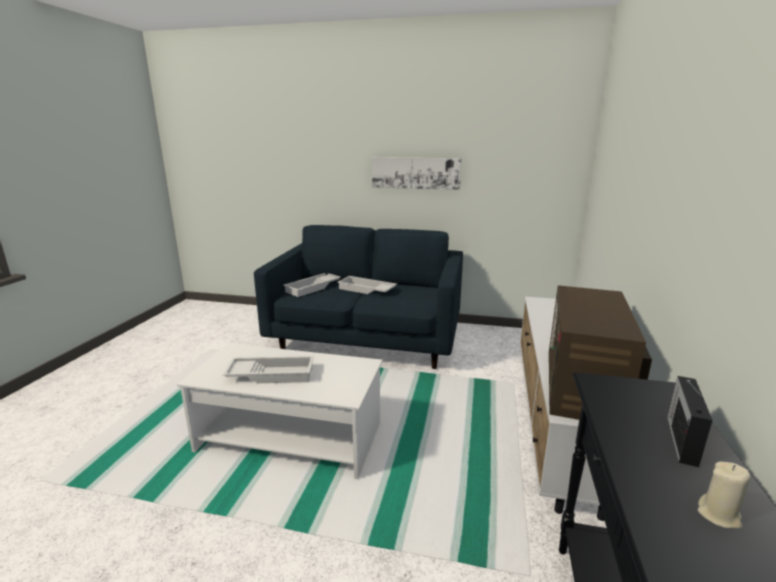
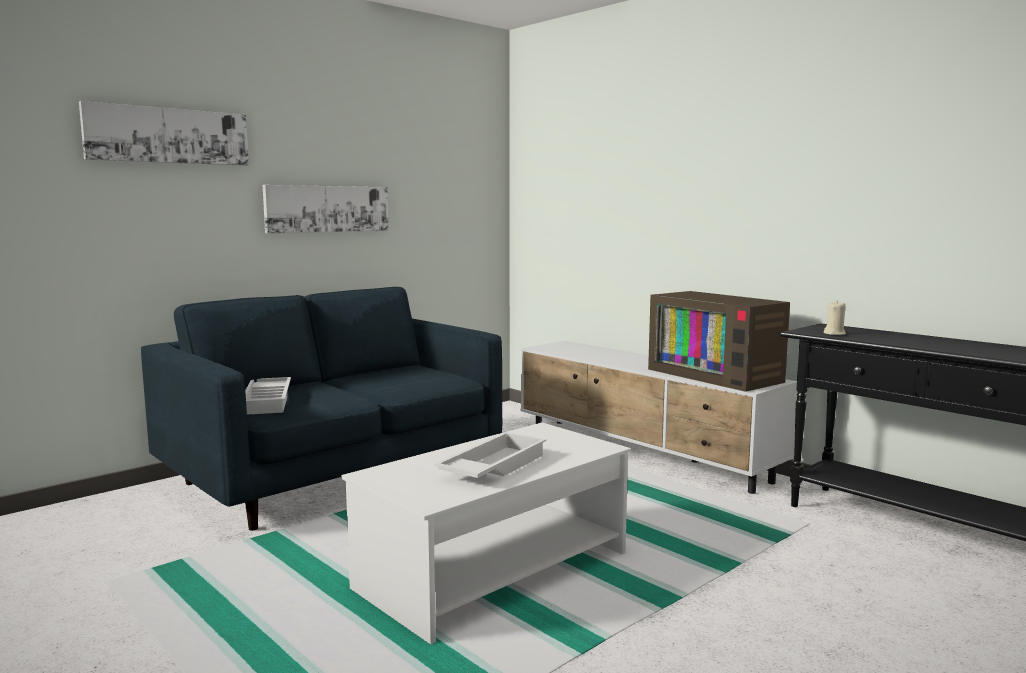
camera: 55 degrees left, 10 degrees down
white tray [337,276,397,294] -> none
radio [667,376,712,467] -> none
beige candle [698,462,750,529] -> beige candle moved to [824,300,846,335]
none -> picture [79,101,249,166]

